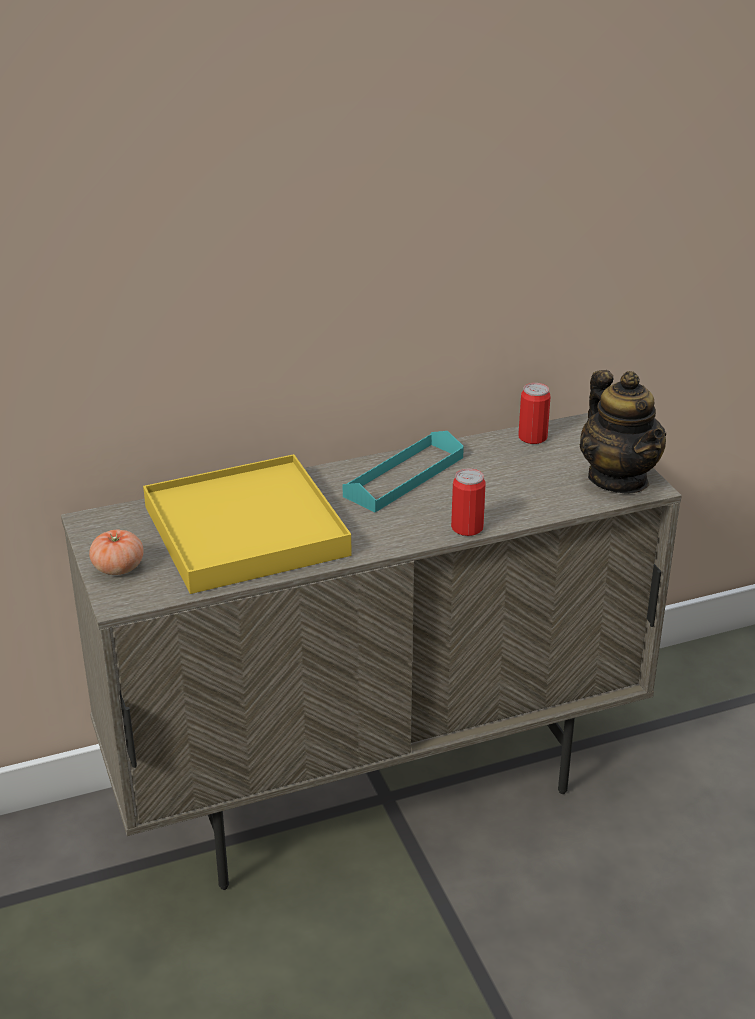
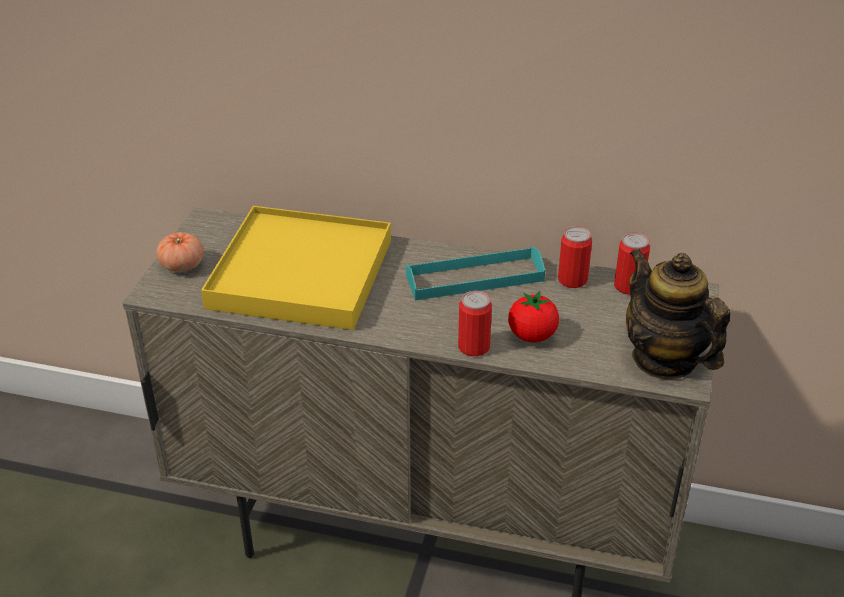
camera: 35 degrees right, 5 degrees up
teapot [580,370,666,494] -> teapot turned 135 degrees clockwise [626,248,730,380]
none -> tomato [508,291,559,343]
none -> can [558,226,592,288]

